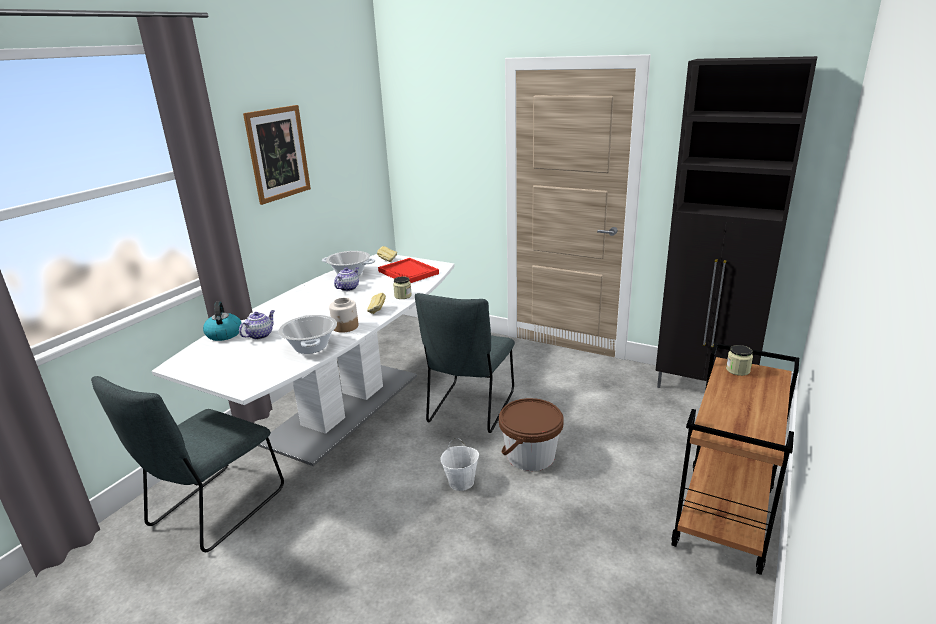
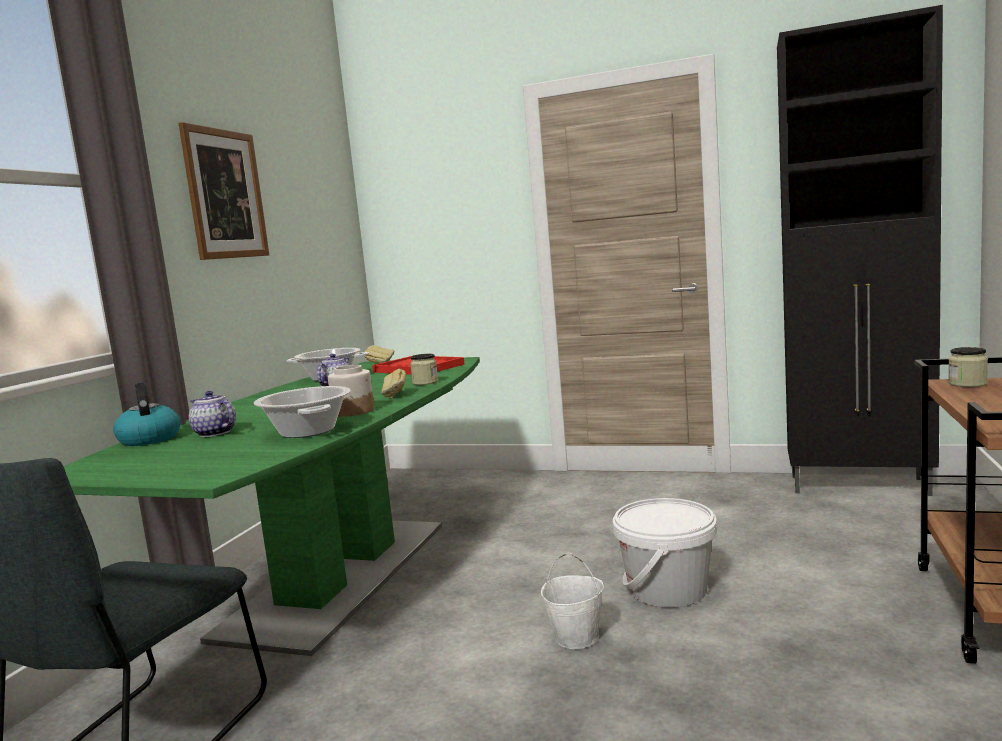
camera: 10 degrees left, 15 degrees down
white dining table [152,254,455,466] -> green dining table [64,357,480,656]
teapot [239,310,274,340] -> teapot turned 75 degrees counterclockwise [189,391,236,437]
grey chair [415,293,515,433] -> none
brown bucket [499,398,564,471] -> white bucket [613,498,717,608]

